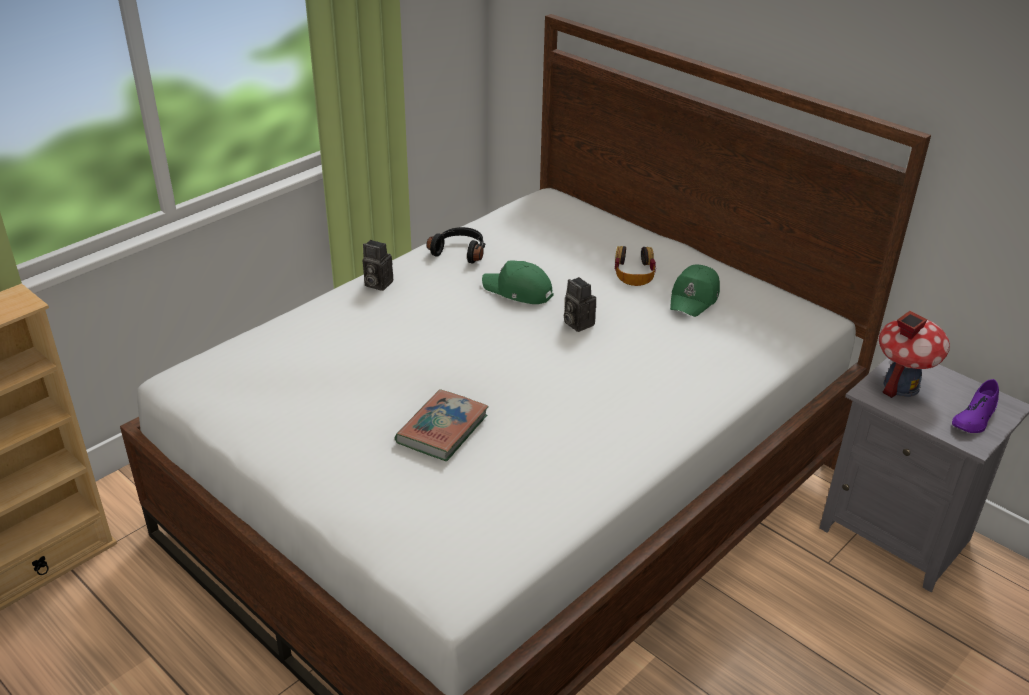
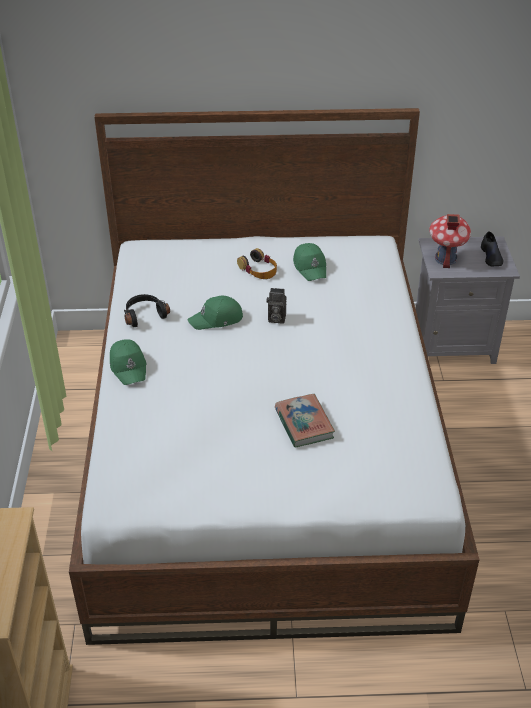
camera: 45 degrees left, 5 degrees up
camera [363,240,393,291] -> green cap [110,339,147,385]
purple shoe [952,379,999,433] -> black shoe [481,231,503,266]

